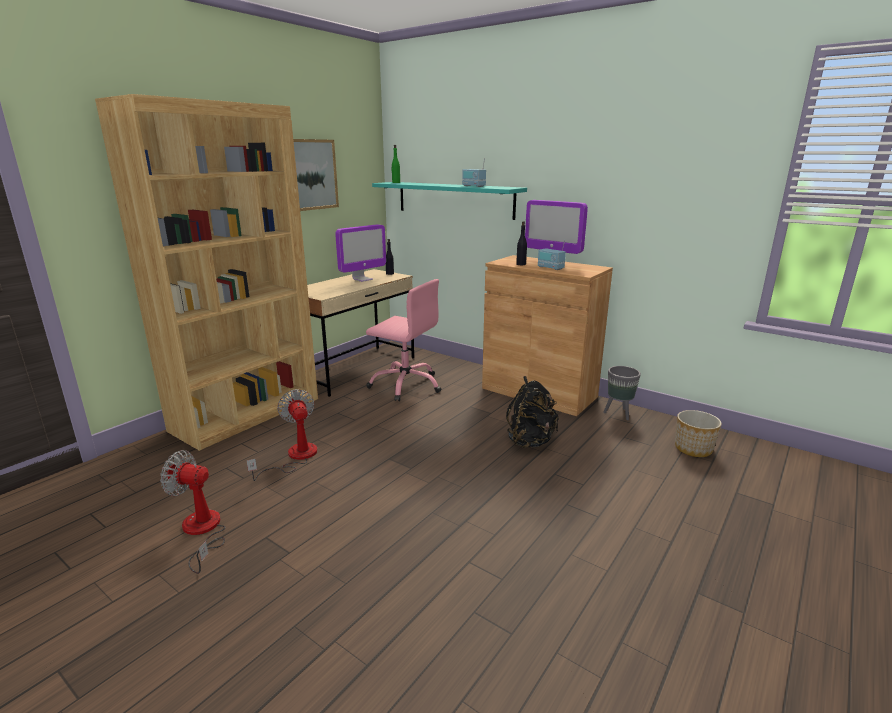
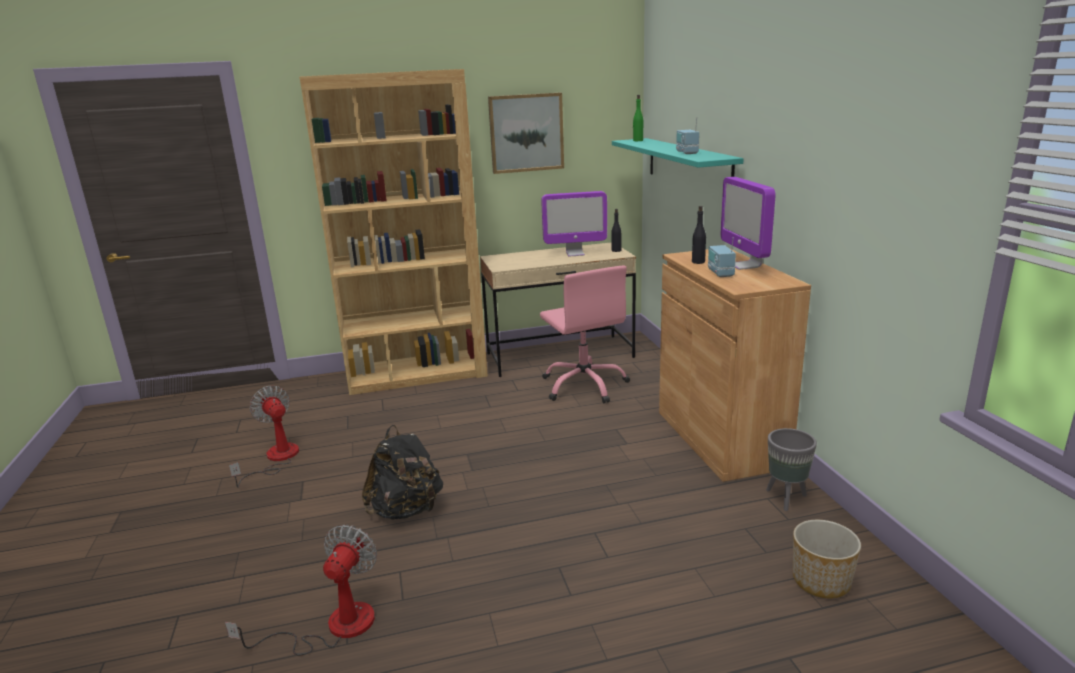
camera: 40 degrees right, 0 degrees up
fan [247,389,317,481] -> fan moved to [225,525,377,656]
black backpack [506,376,558,448] -> black backpack moved to [362,425,443,520]

